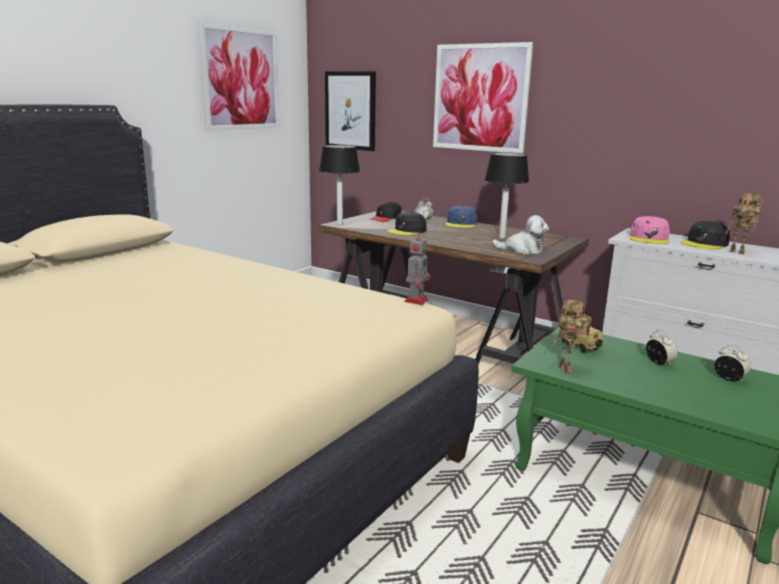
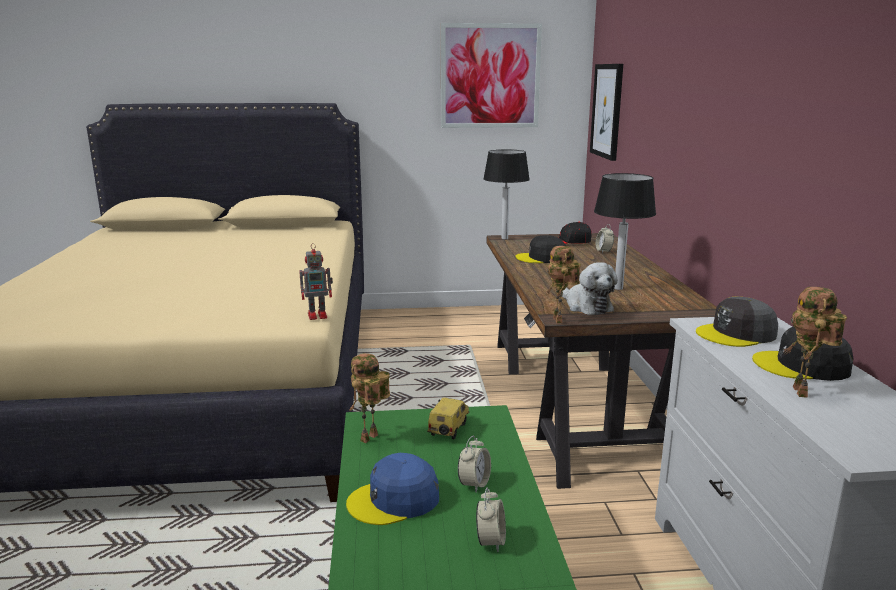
camera: 50 degrees right, 0 degrees up
picture [433,42,533,154] -> none
blue cap [445,206,477,228] -> blue cap moved to [346,453,439,525]
pink cap [630,216,670,244] -> grey cap [696,296,778,347]
none -> toy robot [545,246,581,323]

